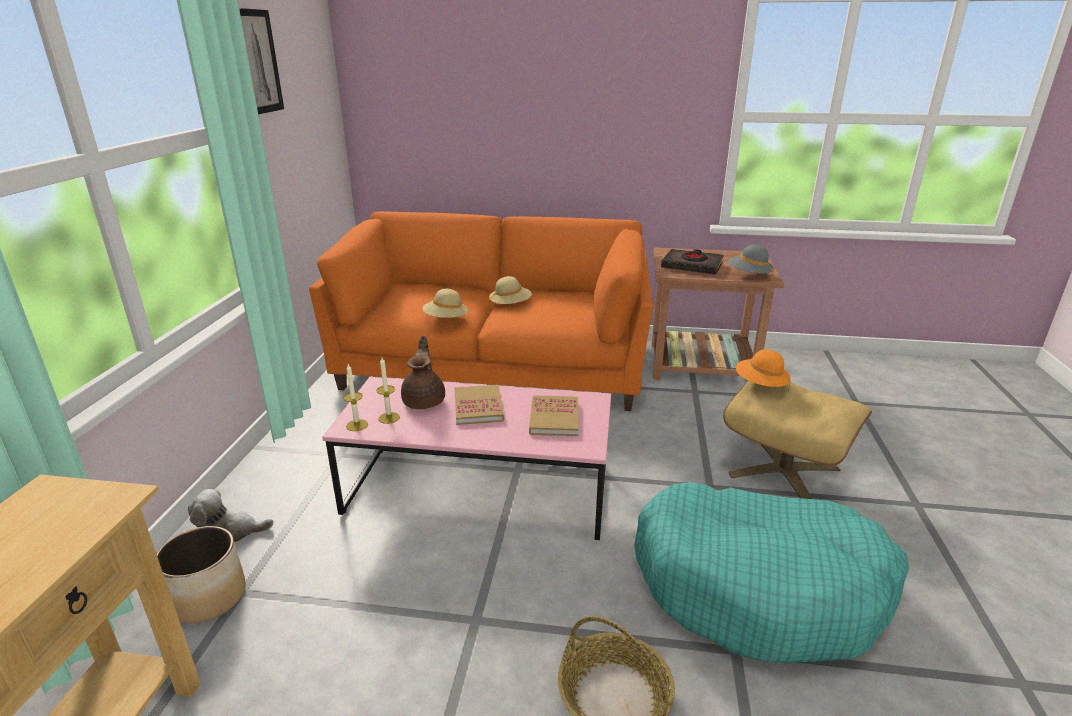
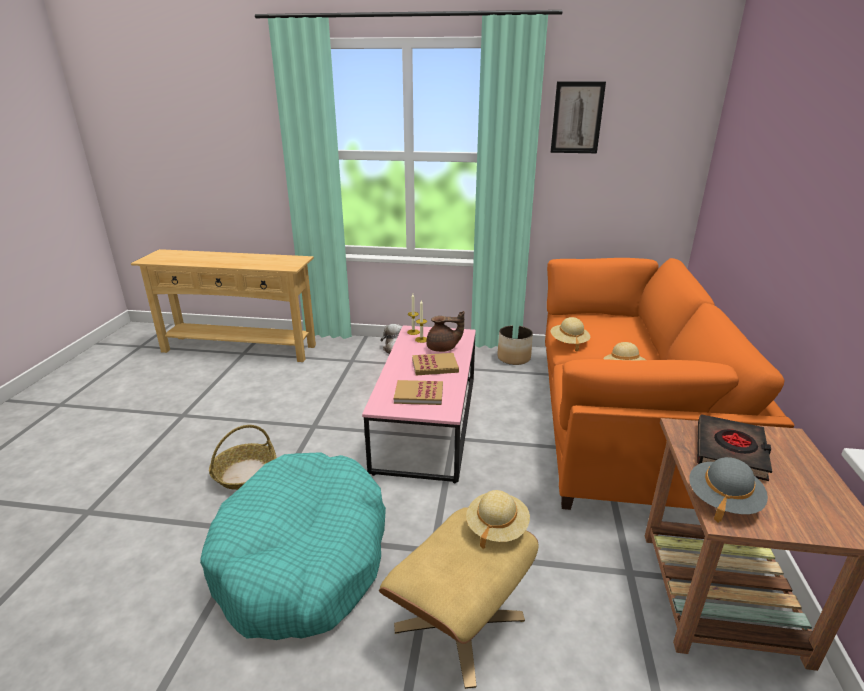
camera: 90 degrees right, 0 degrees up
planter [156,526,246,623] -> planter moved to [497,325,533,365]
orange hat [736,349,791,392] -> beige hat [466,490,530,549]

